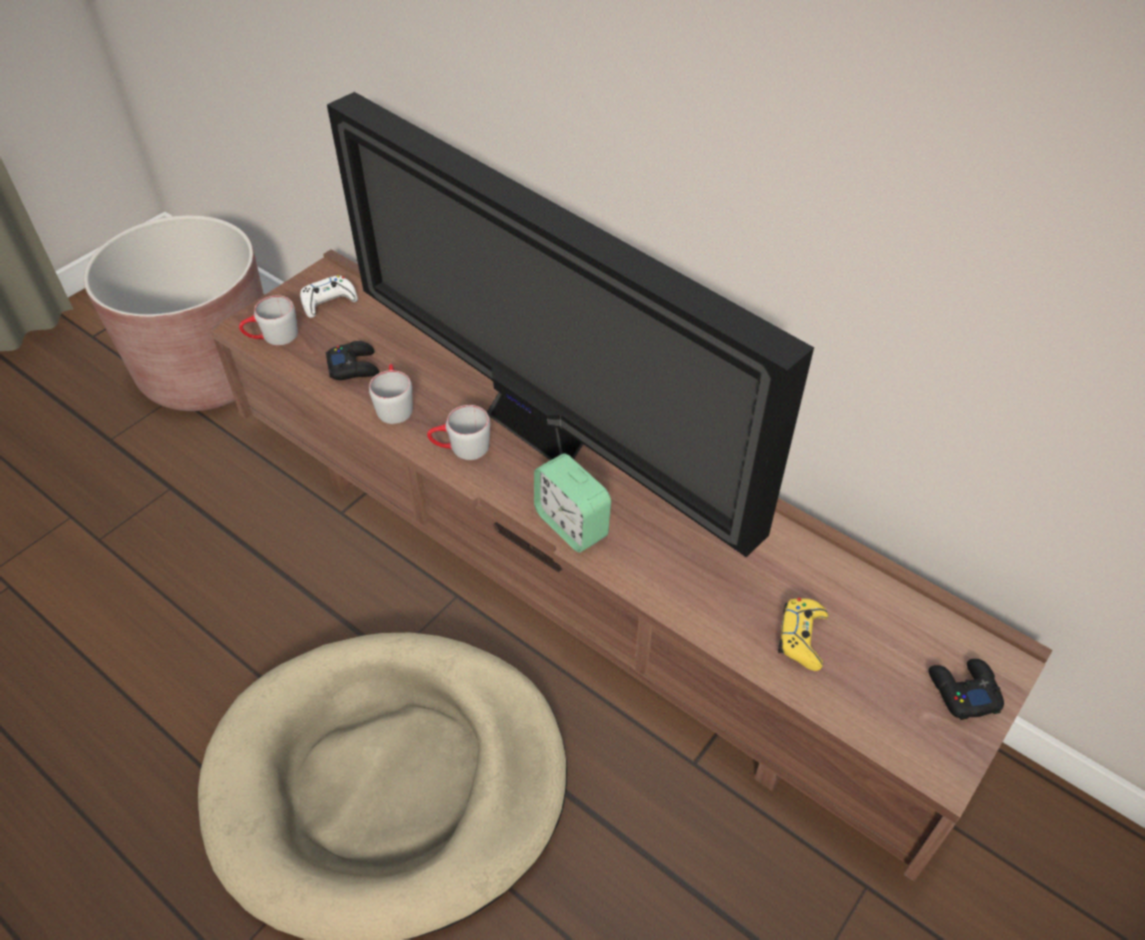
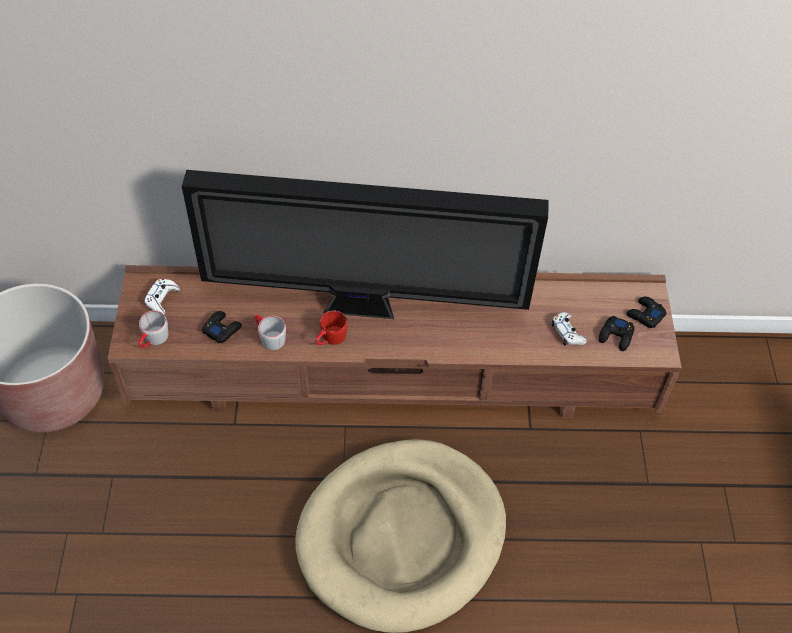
camera: 40 degrees left, 5 degrees up
grey mug [427,405,490,460] -> red mug [315,311,348,345]
alarm clock [534,454,611,553] -> none
yellow game controller [778,598,828,671] -> white game controller [552,312,587,346]
none -> black game controller [599,316,635,351]

